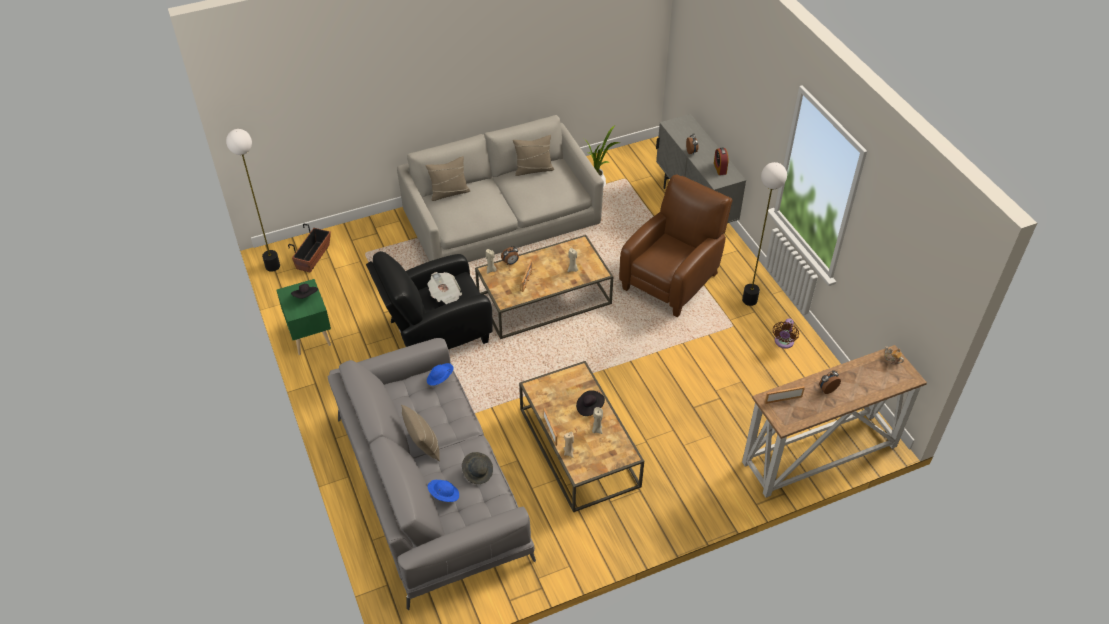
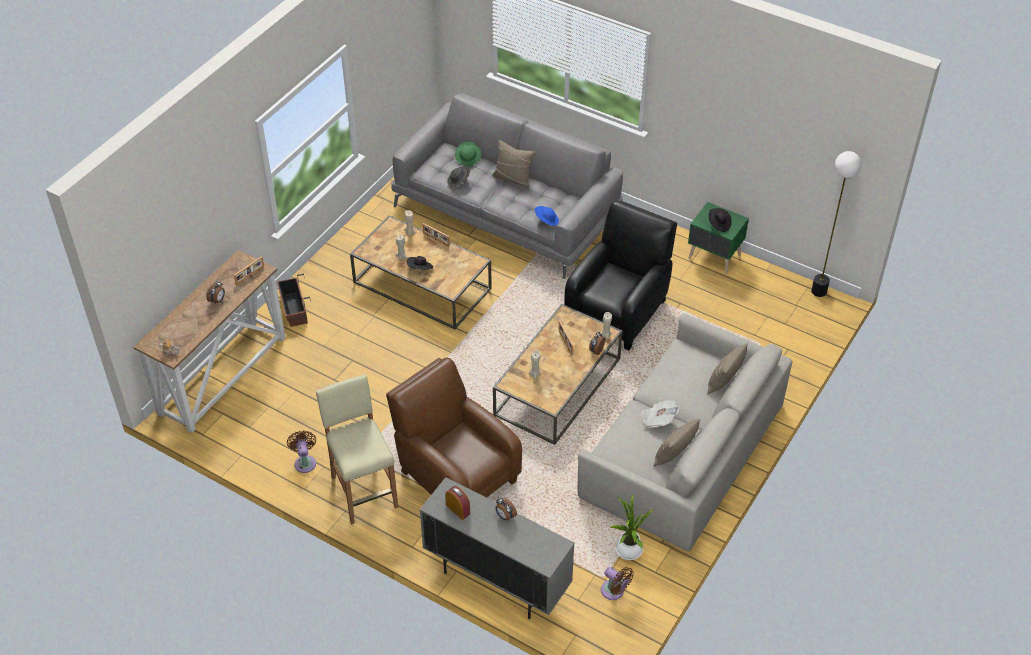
camera: 145 degrees right, 0 degrees up
planter [288,224,331,272] -> planter moved to [277,274,311,327]
newspaper [427,272,462,304] -> newspaper moved to [641,400,679,427]
blue hat [428,480,459,502] -> green hat [455,141,481,167]
brown armchair [619,175,732,317] -> brown armchair turned 135 degrees clockwise [386,357,522,498]
floor lamp [742,162,787,306] -> beige stool [316,374,399,524]
none -> brown fan [601,567,634,600]

